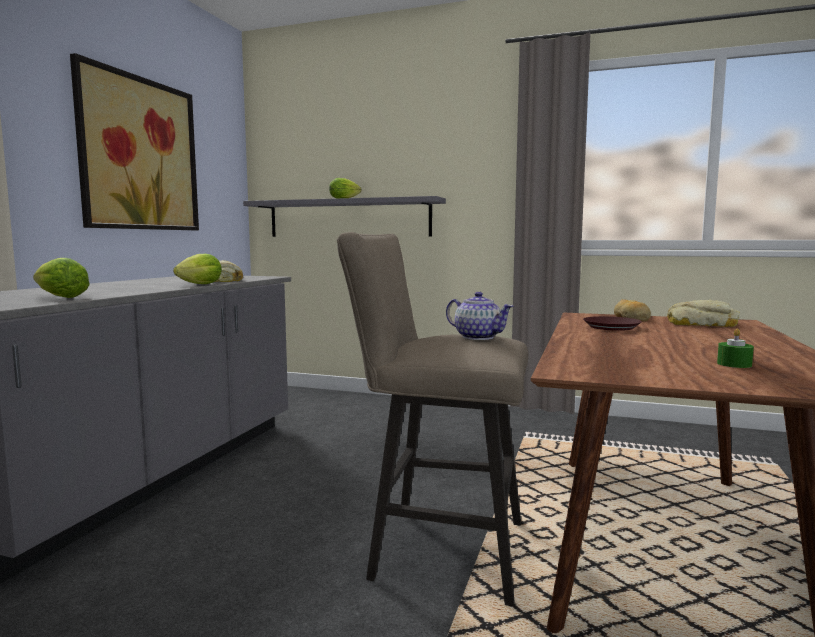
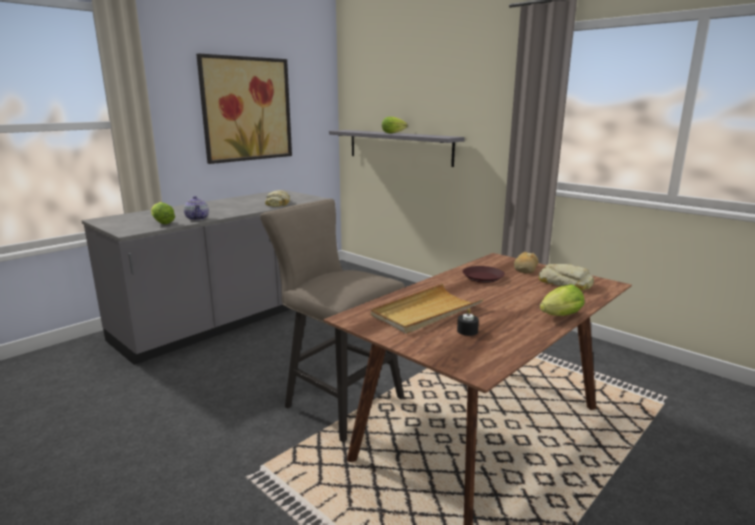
camera: 25 degrees right, 10 degrees up
lettuce [173,254,222,284] -> lettuce moved to [540,284,584,316]
teapot [446,292,514,340] -> teapot moved to [184,196,209,221]
green candle [717,328,754,368] -> black candle [457,308,479,336]
none -> beige tray [371,284,484,334]

